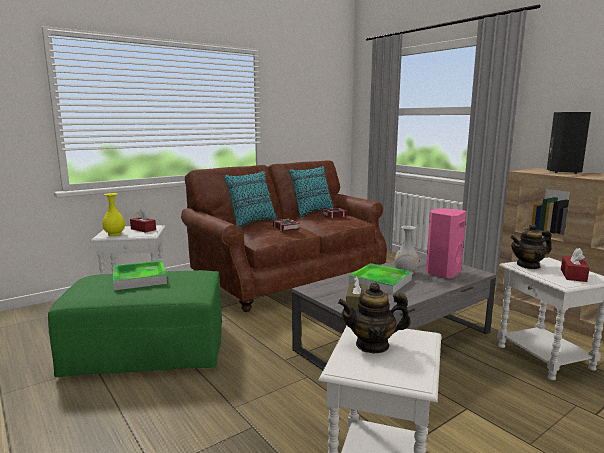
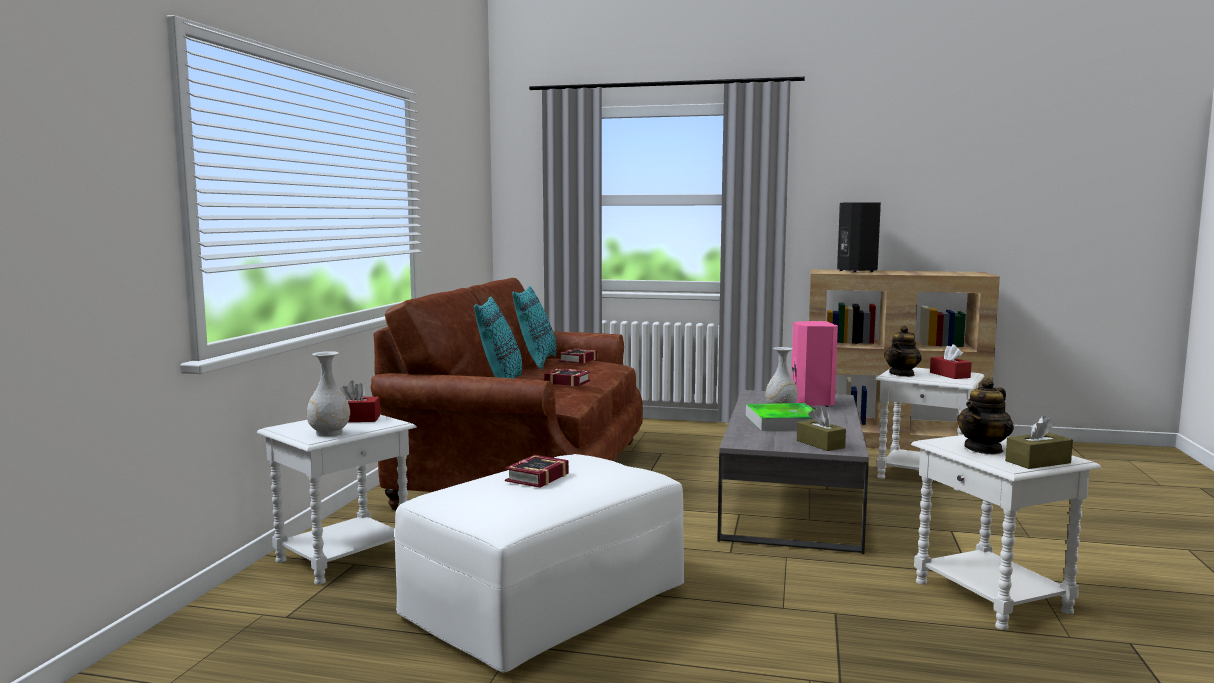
camera: 40 degrees left, 5 degrees down
green ottoman [48,270,222,377] -> white ottoman [395,454,684,672]
yellow vase [103,193,125,236] -> white vase [307,351,350,436]
tray [113,261,167,290] -> book [505,455,569,488]
none -> brown tissue box [1005,415,1073,469]

